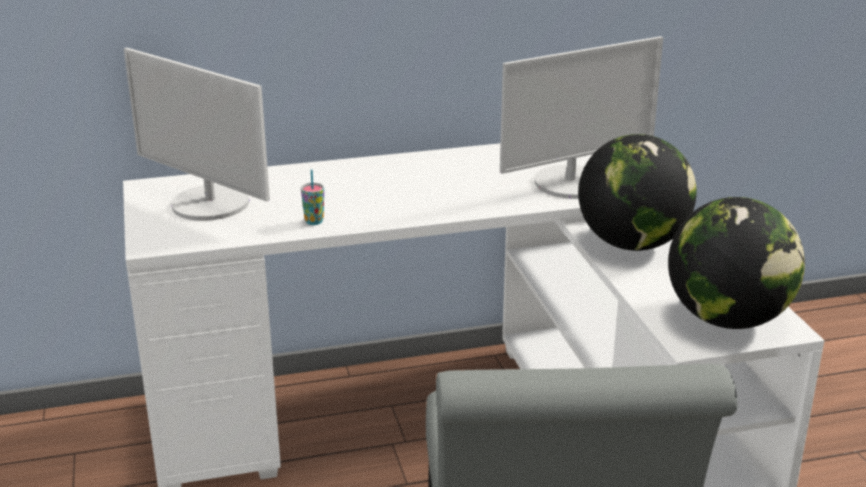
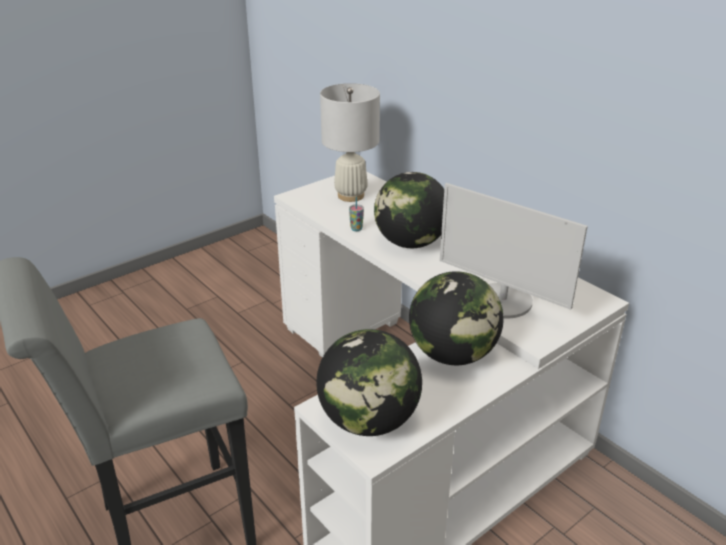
camera: 65 degrees right, 5 degrees up
monitor [124,48,270,221] -> white table lamp [320,83,380,202]
none -> globe [374,172,444,248]

